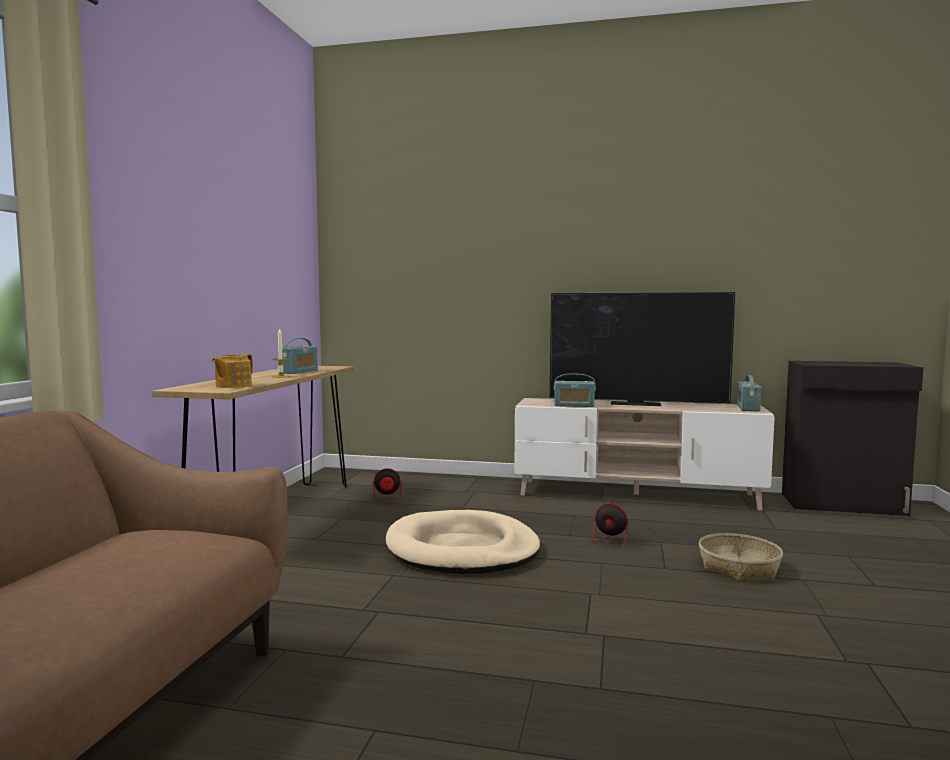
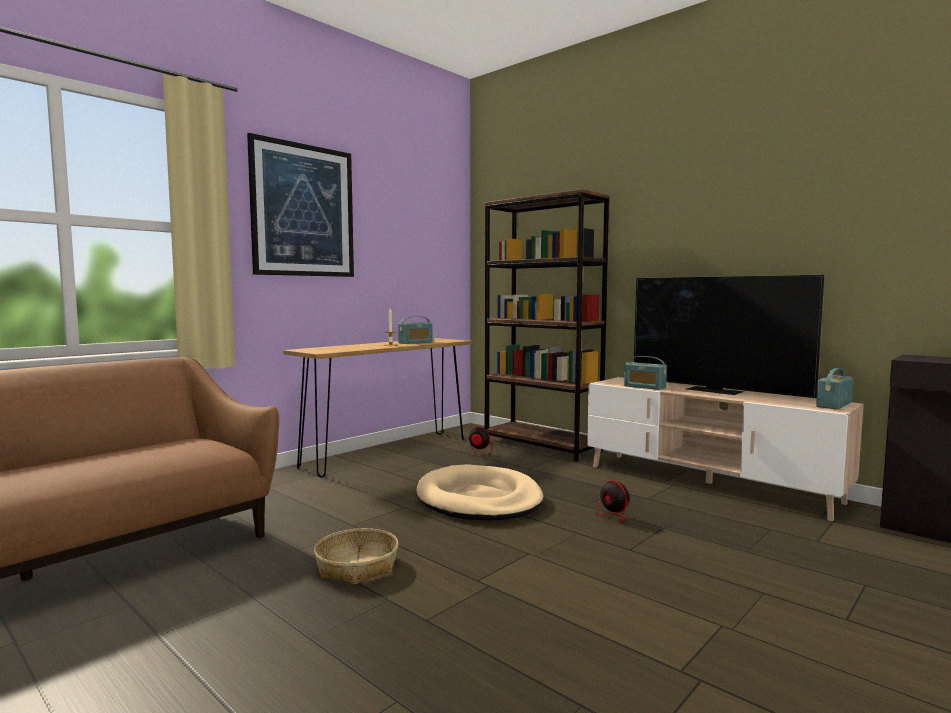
camera: 30 degrees right, 0 degrees up
teapot [211,354,253,388] -> none
basket [698,533,783,581] -> basket moved to [314,528,399,585]
none -> picture [247,133,354,277]
none -> brown bookcase [484,189,610,462]

